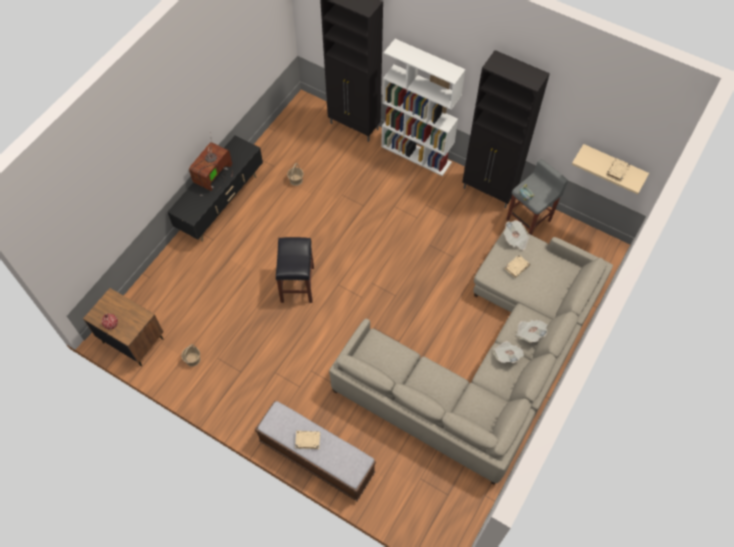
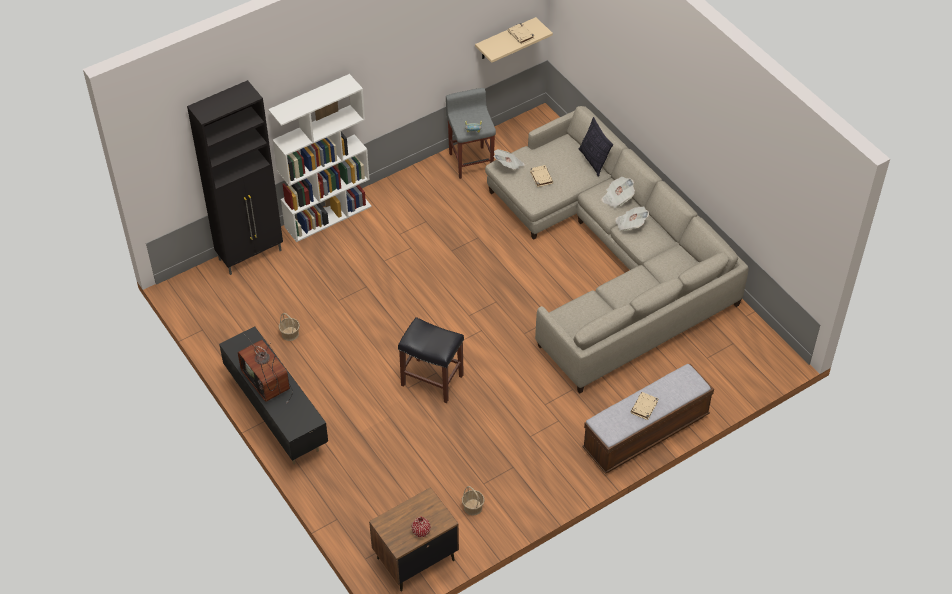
camera: 65 degrees left, 10 degrees down
black cabinet [462,50,550,209] -> none
none -> pillow [579,117,613,177]

